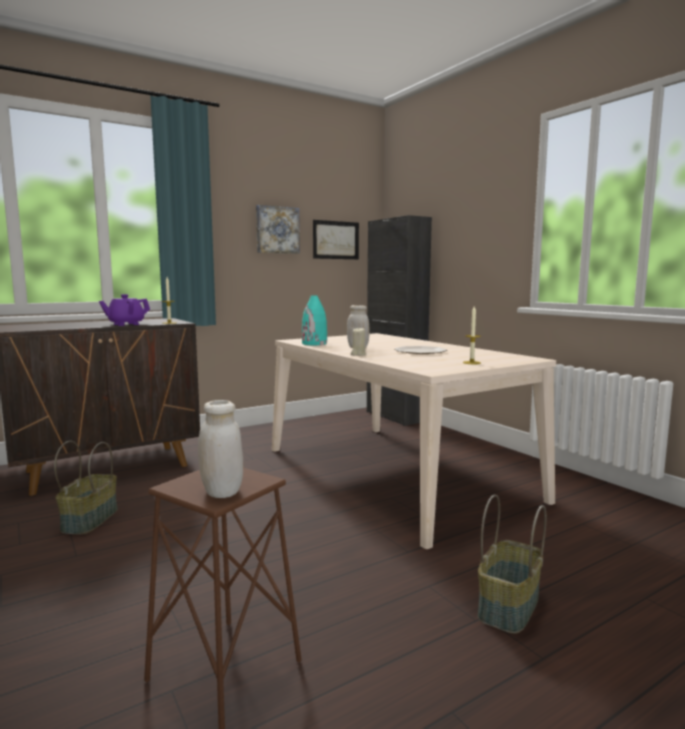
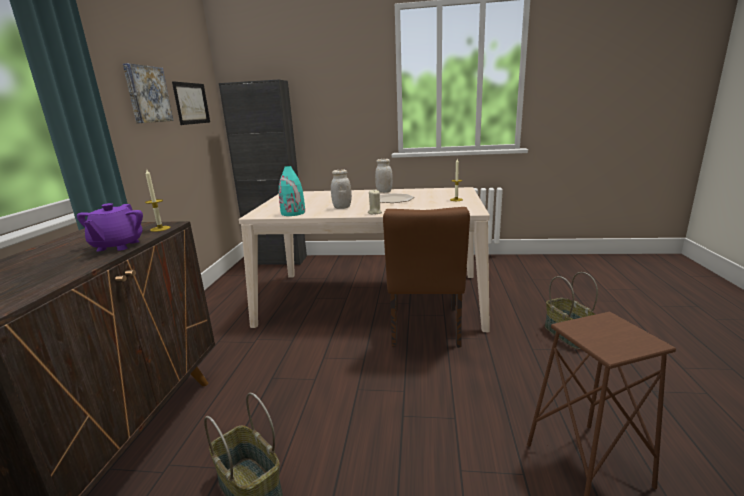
camera: 50 degrees left, 10 degrees up
white jar [198,400,243,498] -> white jar moved to [375,159,393,193]
none -> brown chair [383,207,470,348]

